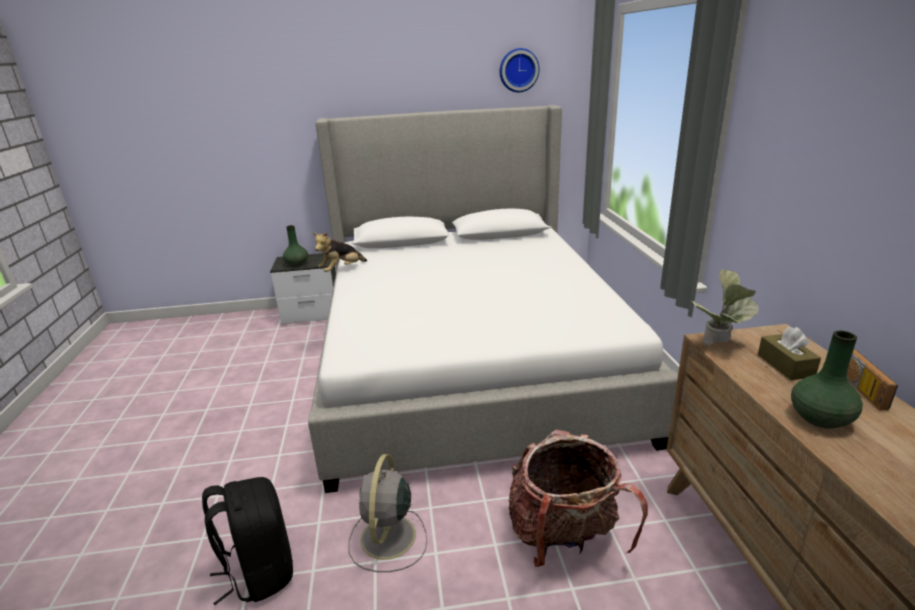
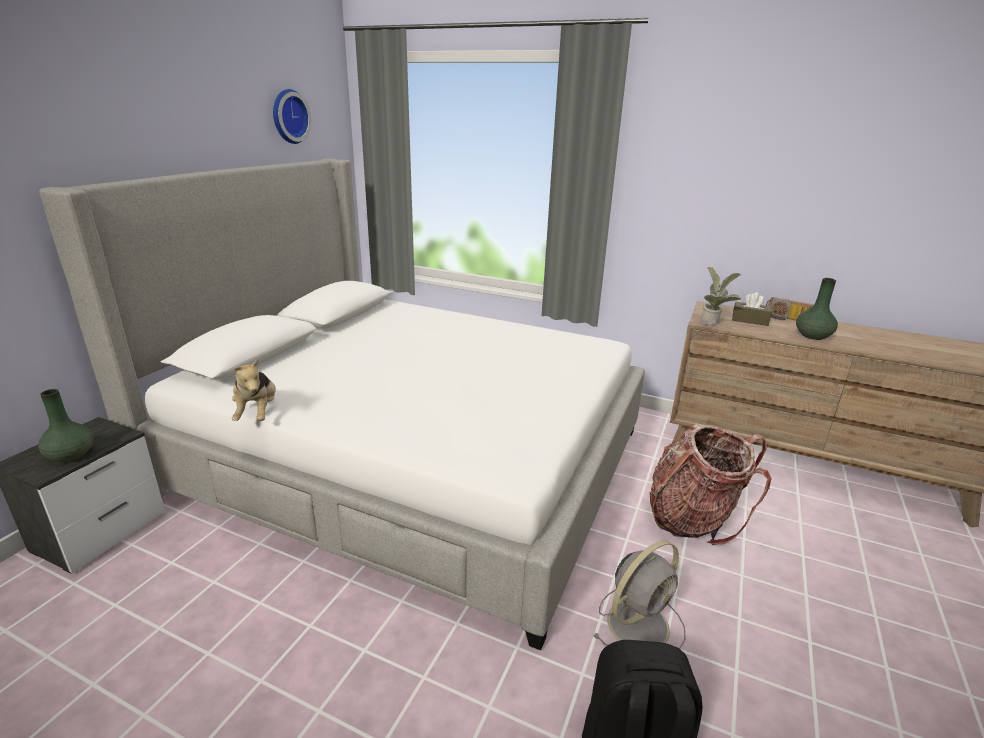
camera: 60 degrees left, 0 degrees up
grey fan [349,454,427,572] -> grey fan turned 75 degrees counterclockwise [593,540,686,649]

